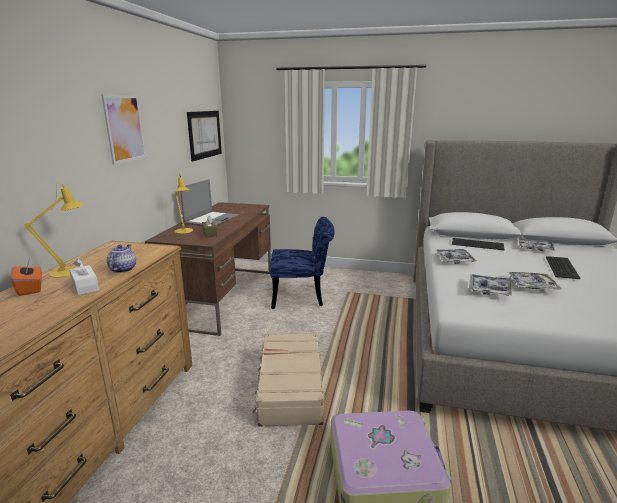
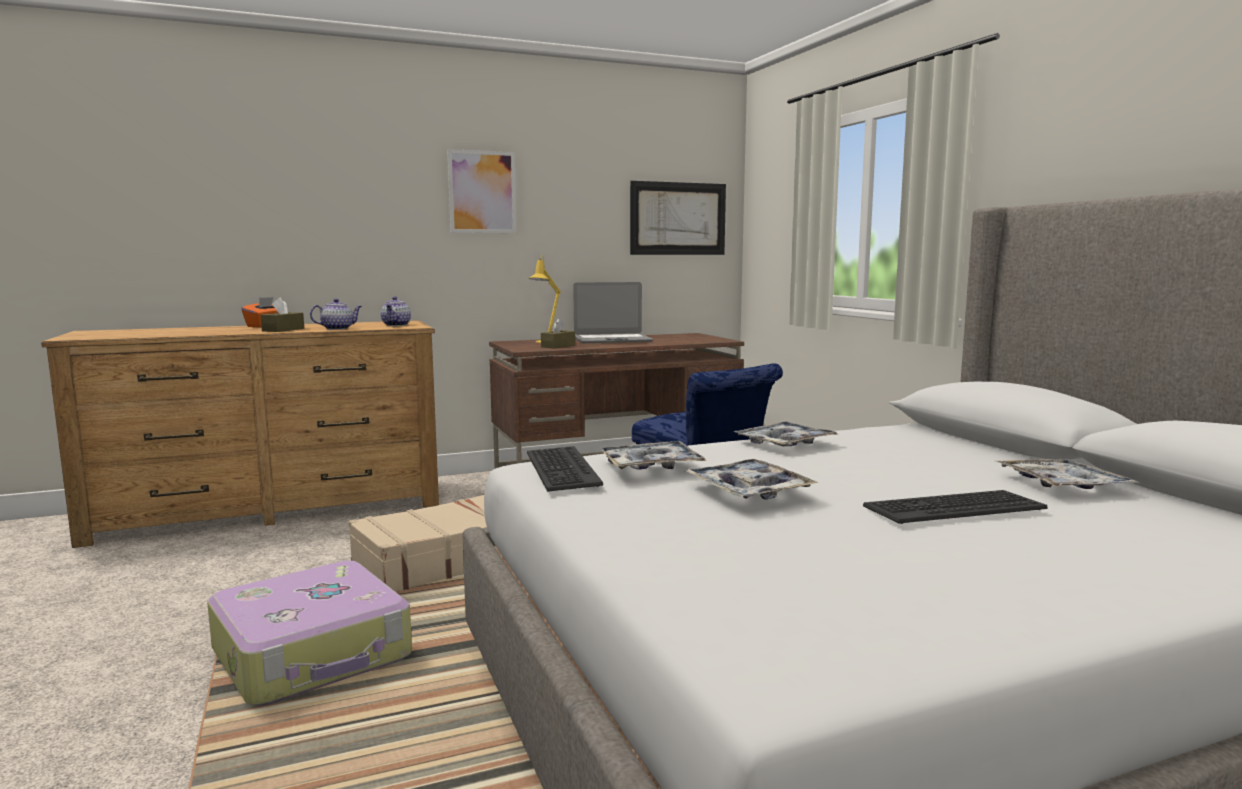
camera: 55 degrees right, 10 degrees down
yellow table lamp [24,183,84,278] -> none
white tissue box [69,259,99,295] -> brown tissue box [261,298,304,332]
keyboard [452,238,505,250] -> keyboard moved to [527,446,603,492]
none -> teapot [381,296,411,326]

